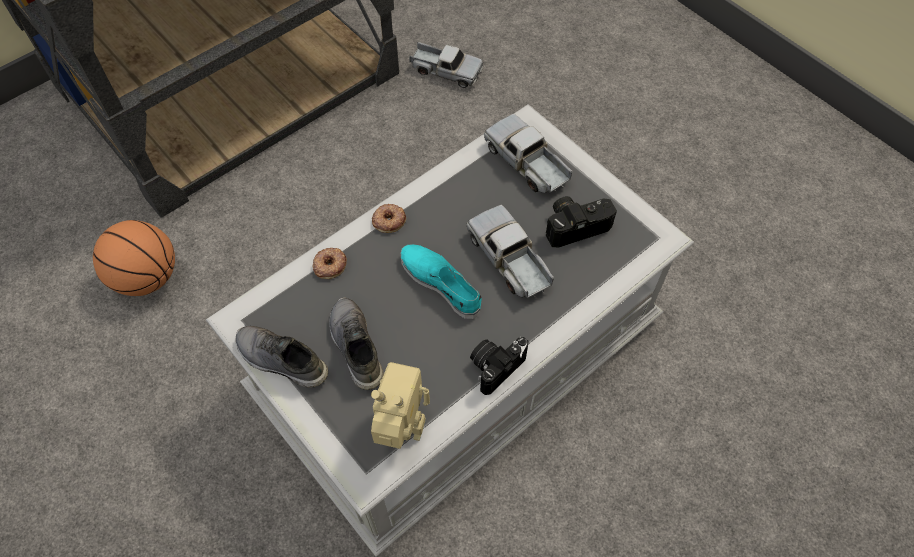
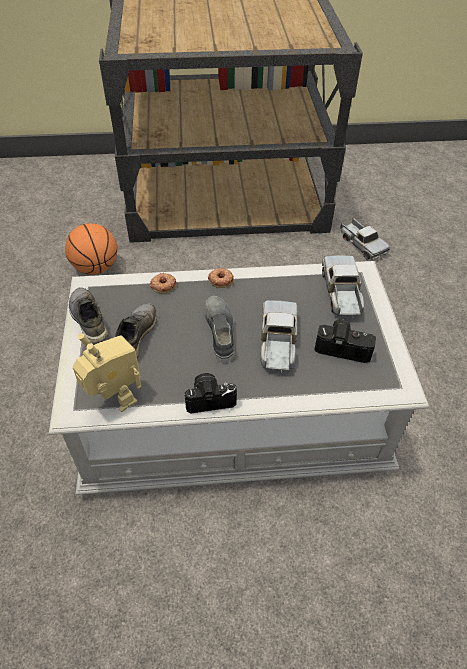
camera: 35 degrees right, 10 degrees down
turquoise shoe [401,244,482,319] -> grey shoe [205,296,234,363]

